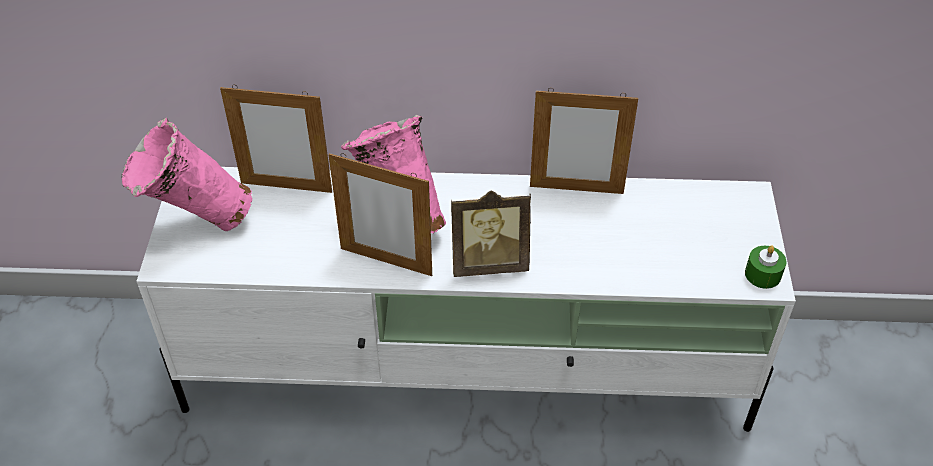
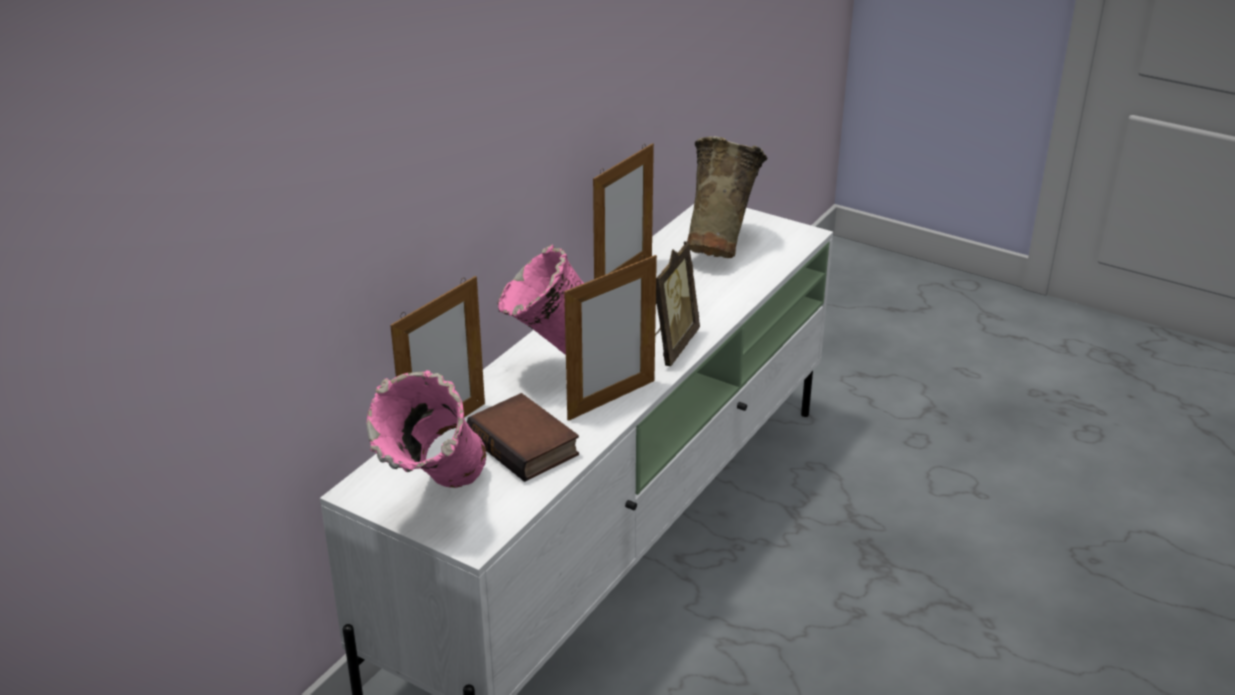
camera: 60 degrees left, 15 degrees down
green candle [745,246,787,289] -> none
none -> book [466,393,579,482]
none -> beige vase [687,136,767,258]

